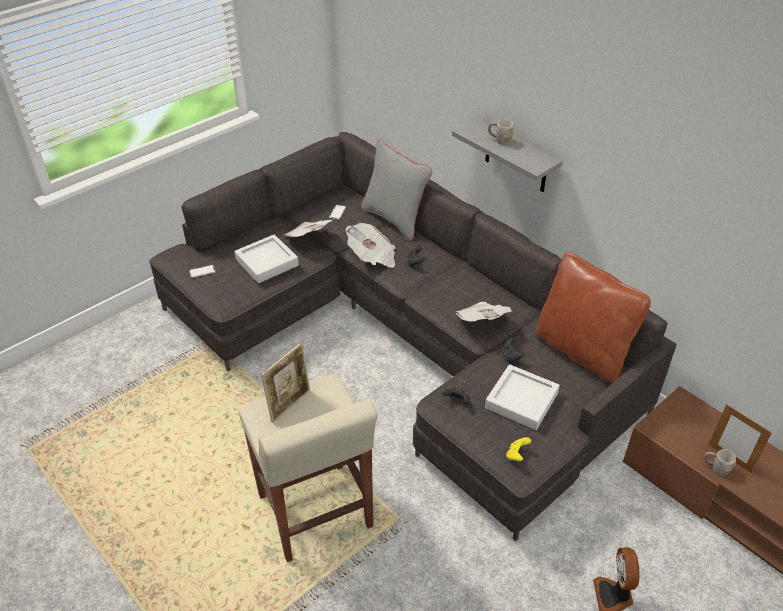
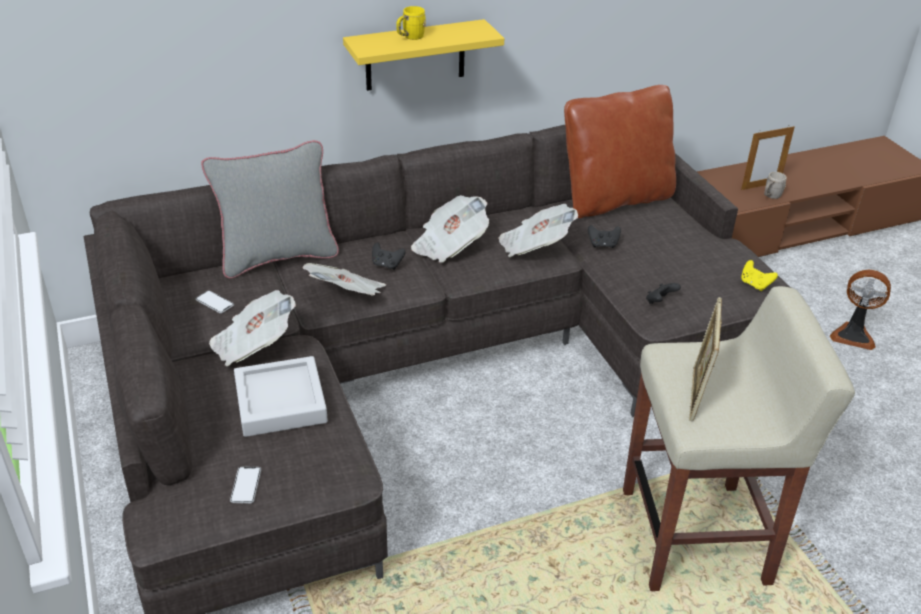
camera: 70 degrees left, 5 degrees down
picture frame [261,343,310,423] -> picture frame turned 135 degrees counterclockwise [689,297,722,422]
grey shelf [452,118,563,192] -> yellow shelf [343,19,504,91]
grey tray [485,364,560,430] -> none
grey mug [488,120,514,145] -> yellow mug [396,6,426,40]
none -> newspaper [411,195,489,263]

